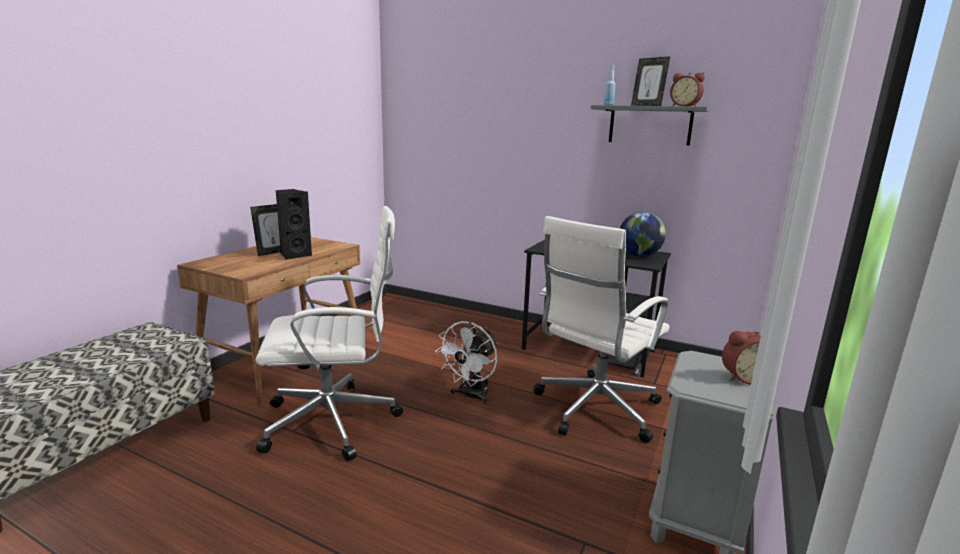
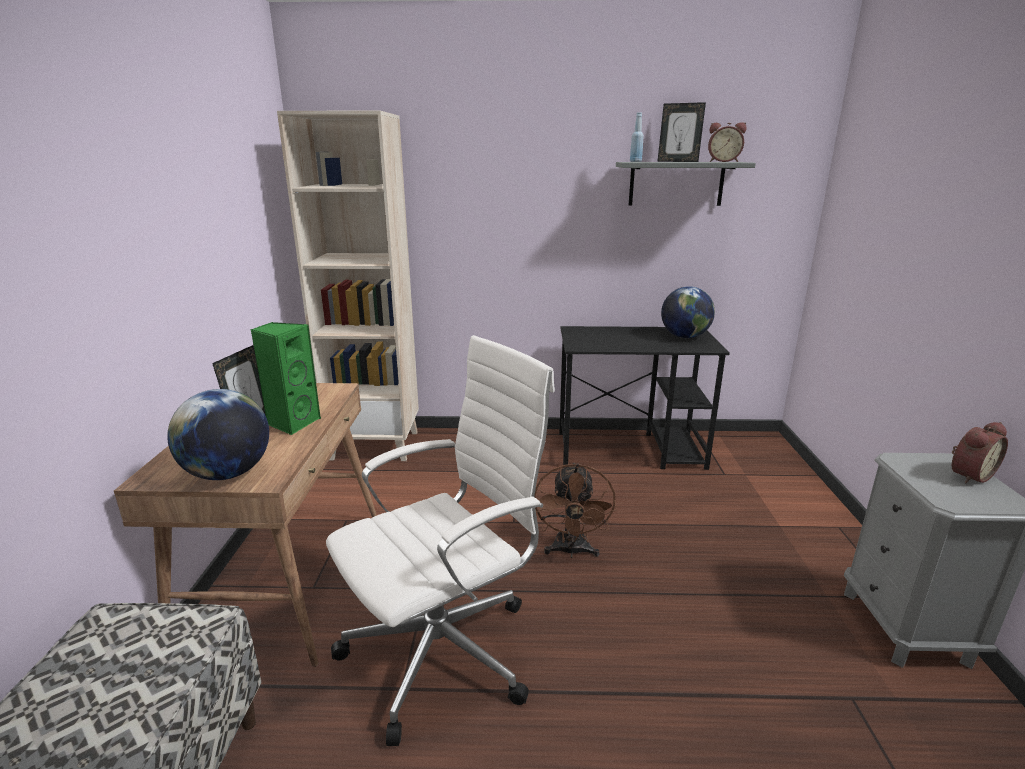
camera: 25 degrees left, 5 degrees up
black speaker [276,189,312,260] -> green speaker [251,322,321,435]
white fan [435,321,498,405] -> brown fan [534,462,617,558]
white office chair [534,216,670,443] -> none
none -> globe [167,389,269,480]
none -> beige bookcase [277,111,419,461]

